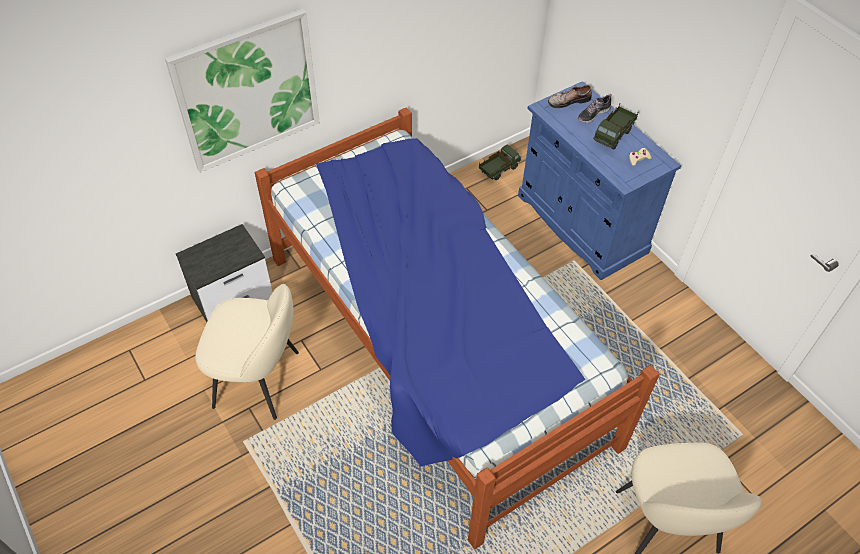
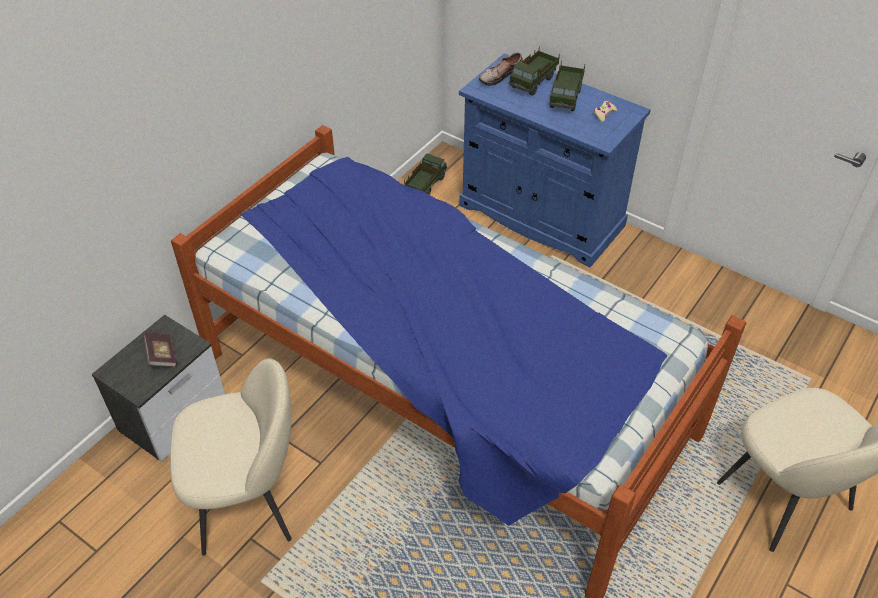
camera: 20 degrees left, 5 degrees down
picture [165,8,320,173] -> none
shoe [578,94,612,123] -> toy truck [509,46,560,96]
none -> book [144,332,177,367]

